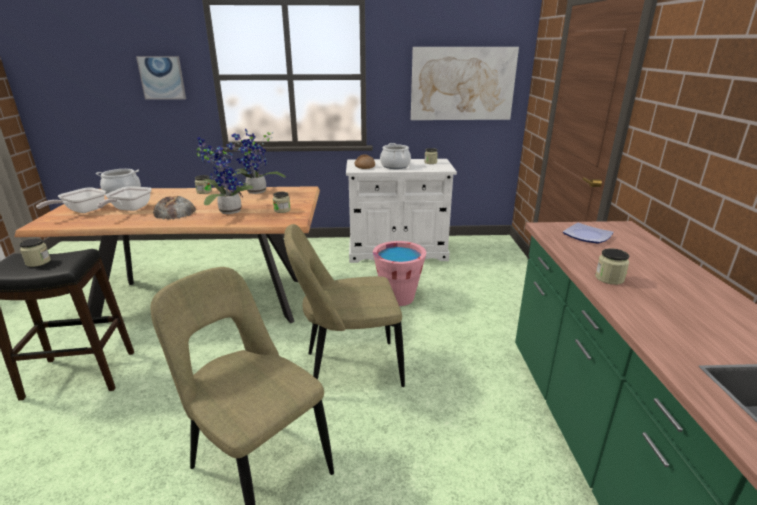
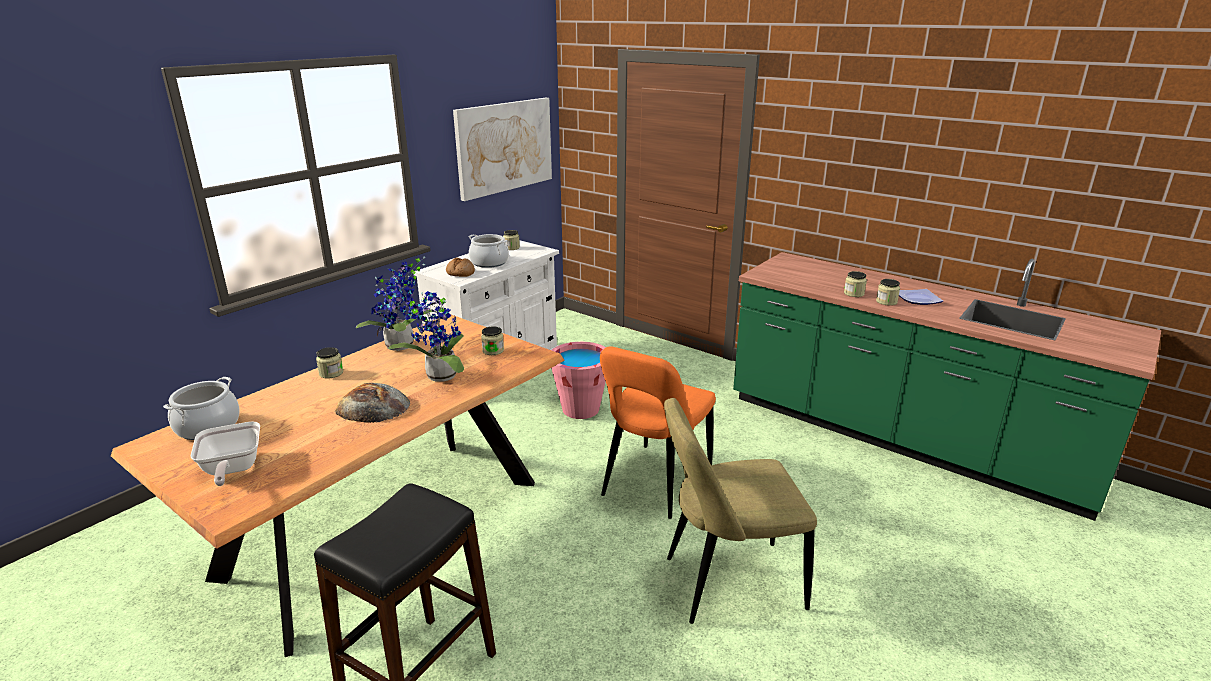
camera: 50 degrees left, 0 degrees up
jar [19,238,51,267] -> jar moved to [876,279,900,306]
frying pan [97,186,152,211] -> none
picture [136,56,186,100] -> none
beige chair [284,224,405,387] -> orange chair [600,346,716,519]
plate [563,223,613,243] -> plate moved to [899,289,943,305]

